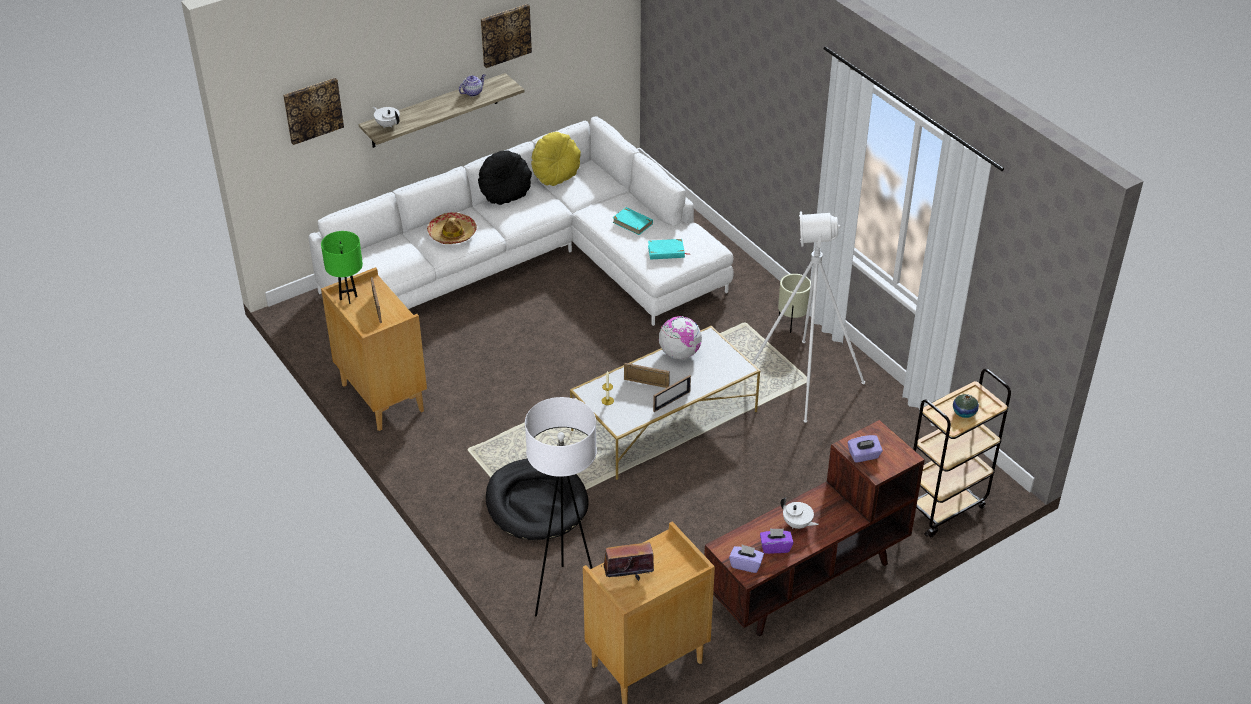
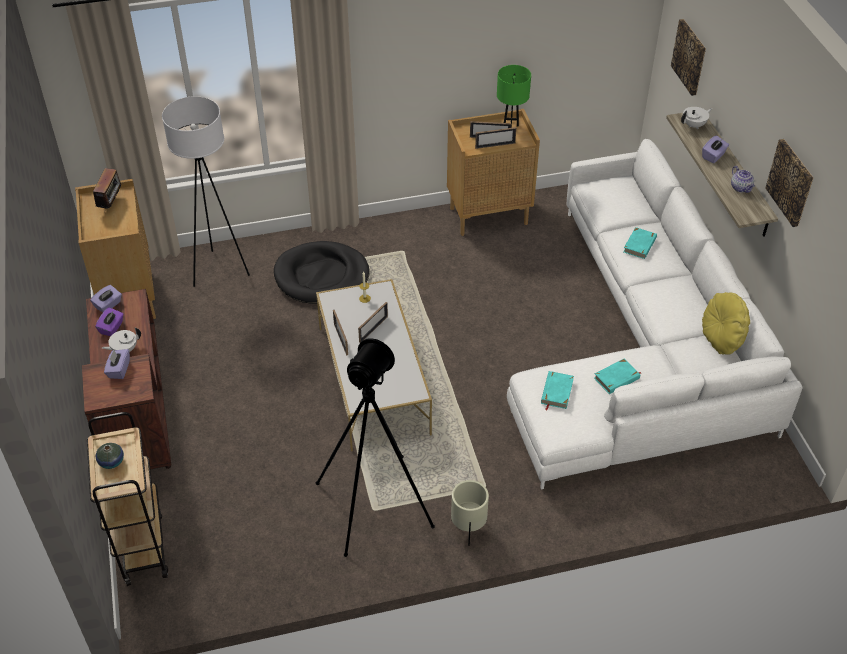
camera: 110 degrees right, 5 degrees up
hat [427,212,477,244] -> turquoise book [623,227,657,259]
black pillow [478,150,532,205] -> none
globe [659,316,702,359] -> none
white floor lamp [752,211,865,423] -> black floor lamp [316,338,435,557]
none -> picture frame [475,127,516,149]
none -> purple tissue box [702,135,729,163]

